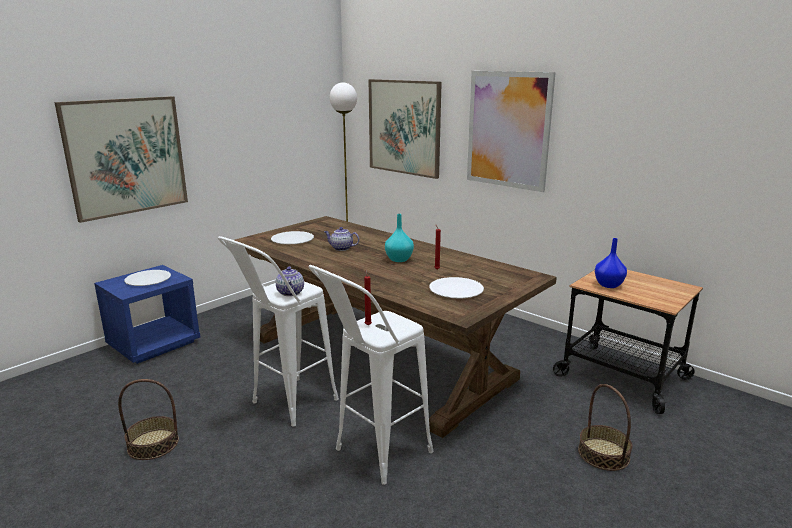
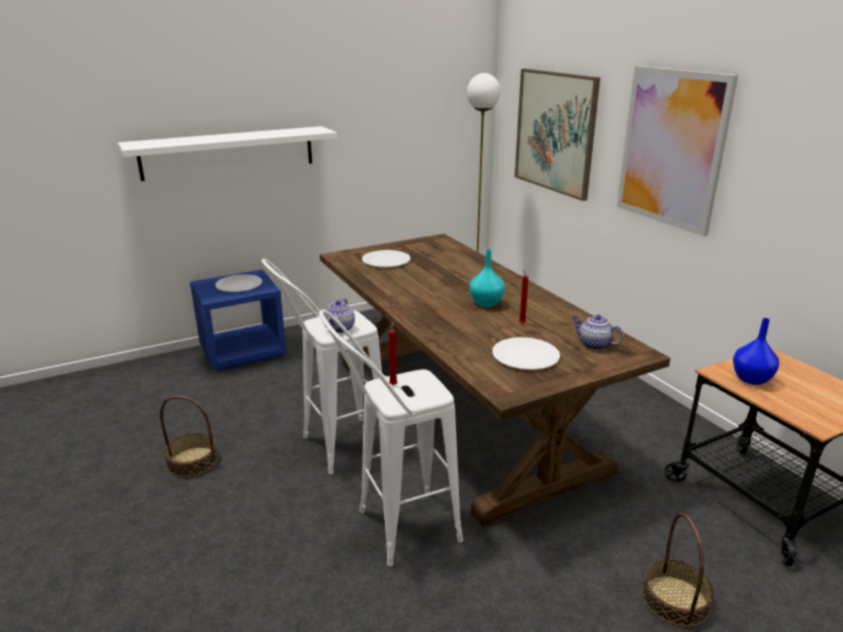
camera: 20 degrees right, 5 degrees up
picture [54,96,188,223] -> white shelf [118,126,337,181]
teapot [324,227,359,251] -> teapot moved to [572,315,624,350]

